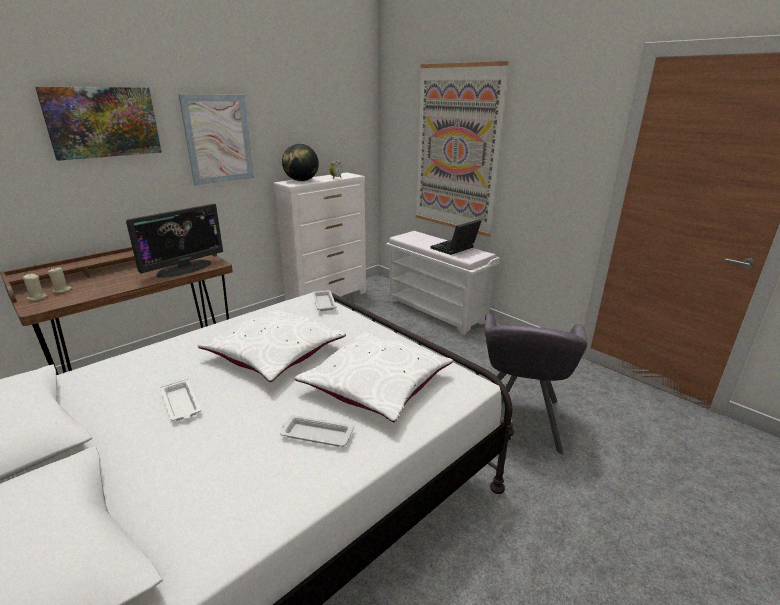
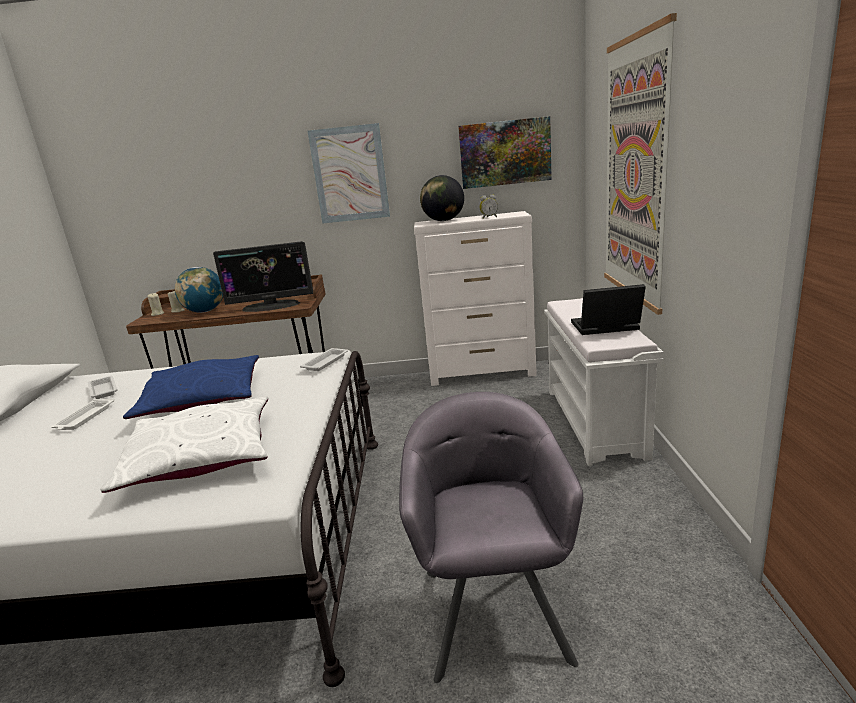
camera: 45 degrees right, 5 degrees down
picture [35,87,162,161] -> picture moved to [458,116,552,189]
white pillow [197,308,346,382] -> blue pillow [123,355,259,419]
white tray [280,415,354,447] -> white tray moved to [88,376,117,399]
grey armchair [485,313,588,455] -> grey armchair turned 120 degrees clockwise [399,392,583,683]
none -> globe [175,267,223,313]

